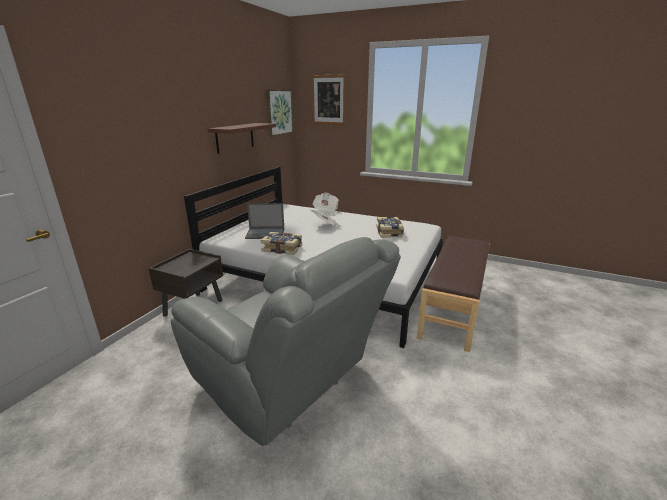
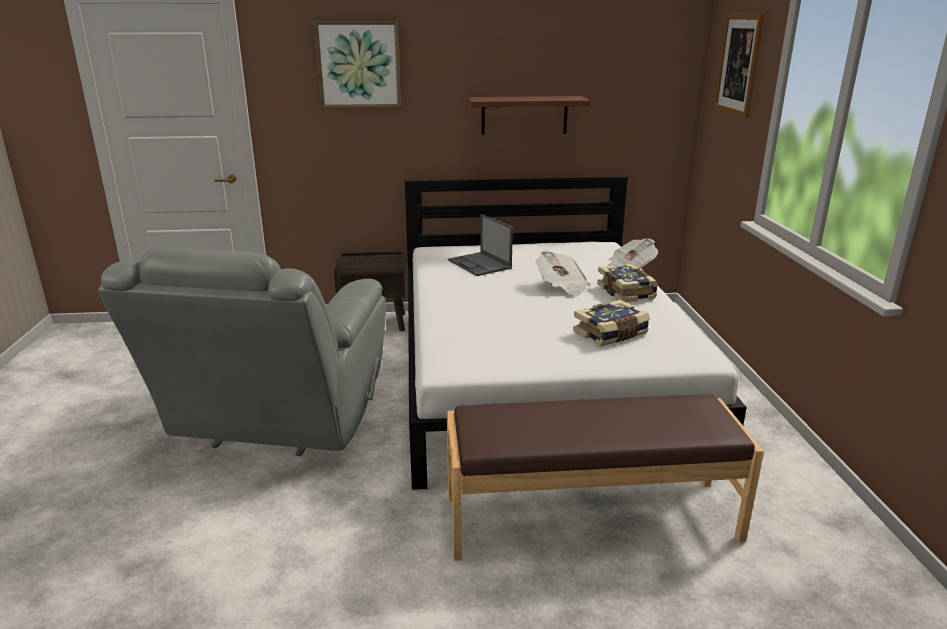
camera: 60 degrees right, 0 degrees up
book [261,232,302,255] -> book moved to [597,264,658,302]
picture [266,89,294,137] -> picture moved to [314,21,401,108]

